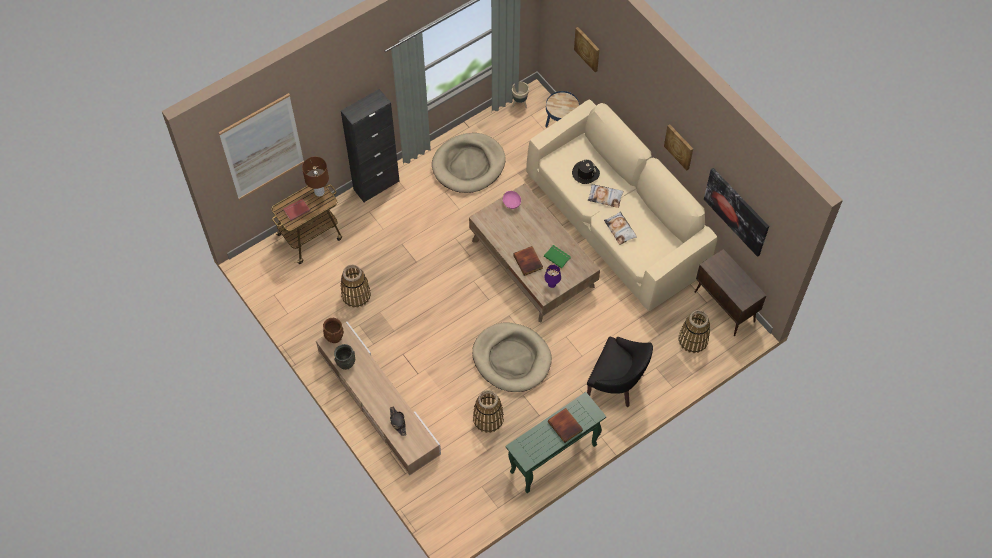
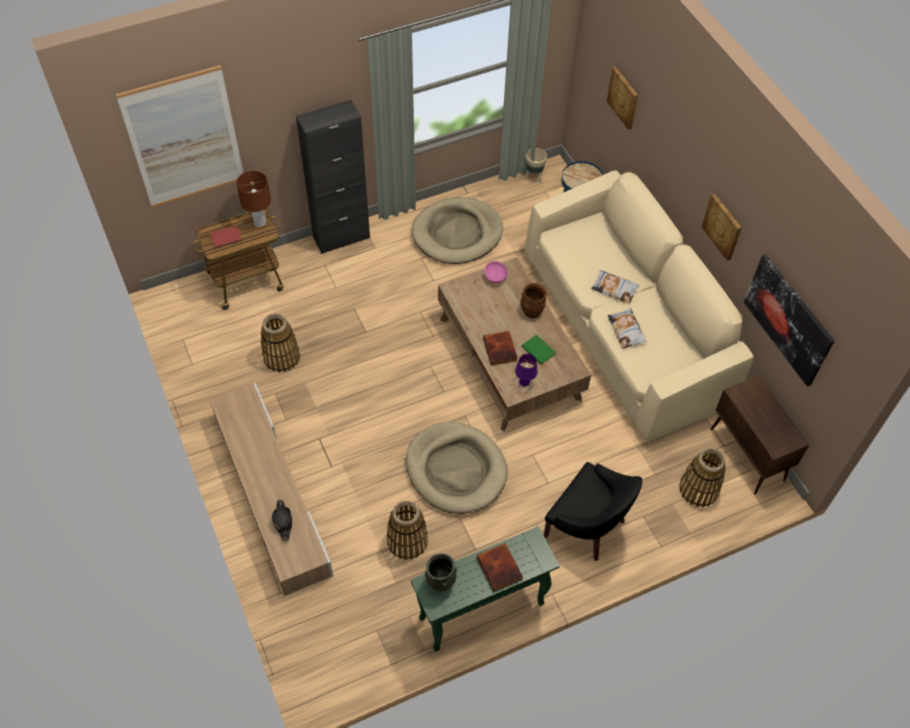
camera: 10 degrees right, 5 degrees down
brown vase [323,318,344,343] -> brown vase moved to [520,283,547,318]
grey vase [334,344,355,370] -> grey vase moved to [425,554,457,591]
black hat [572,160,600,184] -> none

